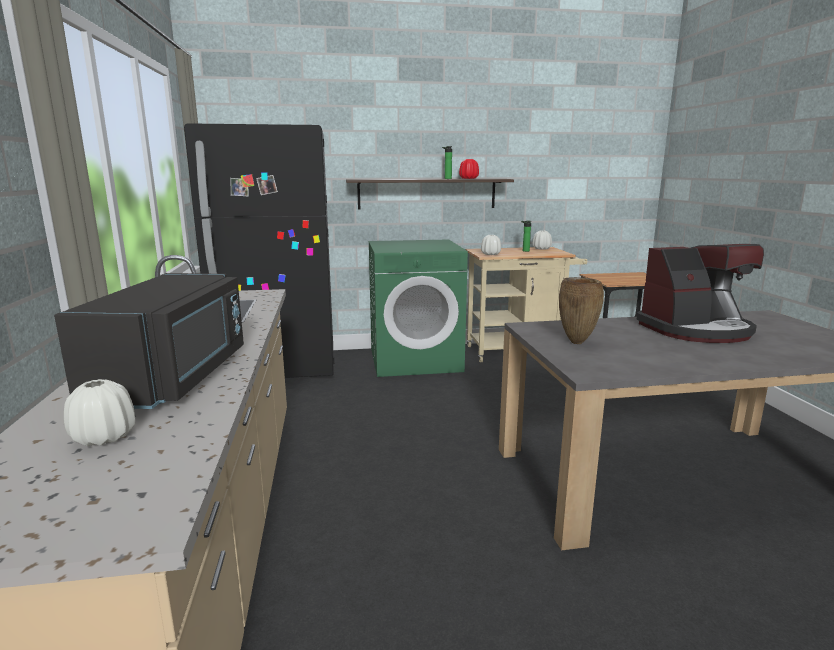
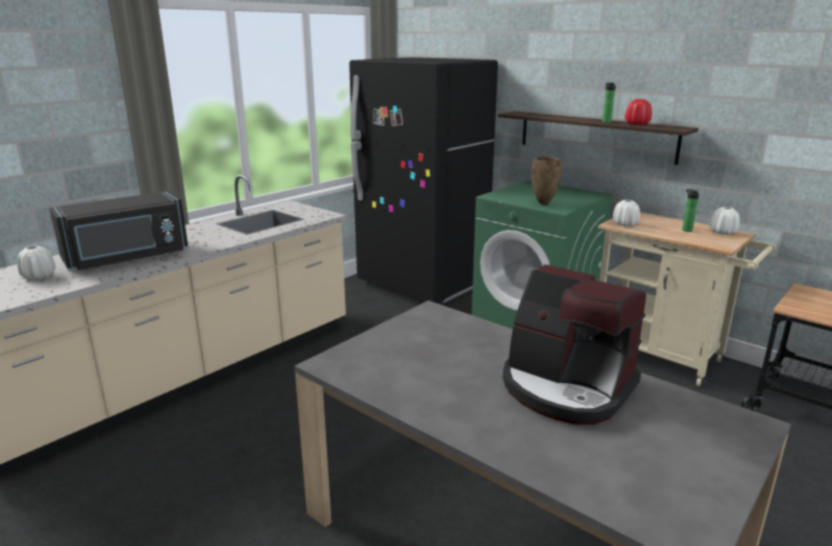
camera: 50 degrees right, 5 degrees up
brown vase [559,277,604,344] -> brown vase moved to [531,156,562,205]

